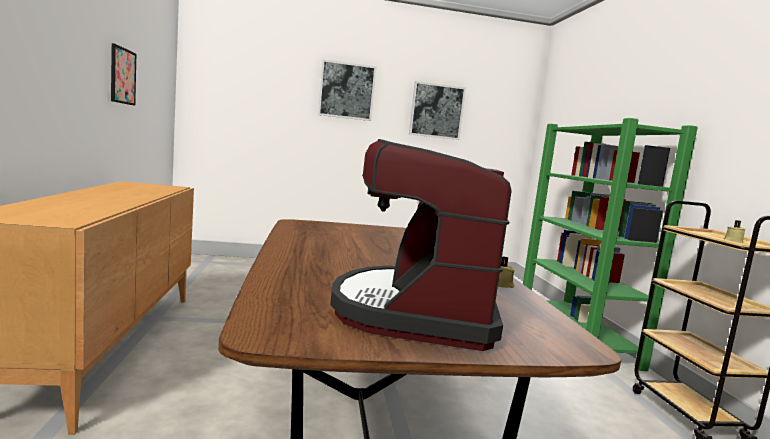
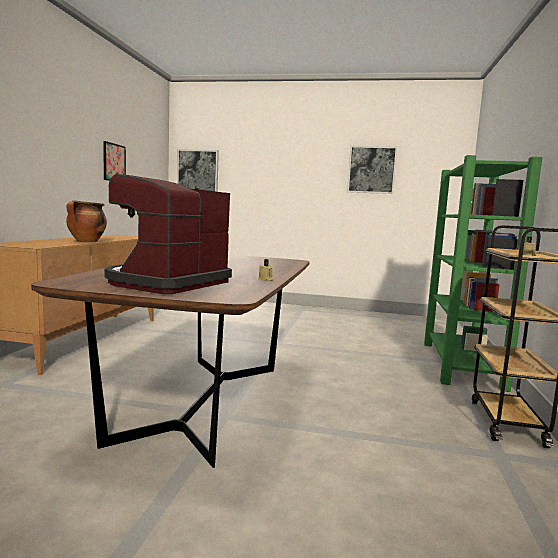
camera: 20 degrees right, 0 degrees up
picture [318,59,376,121] -> picture moved to [177,149,219,192]
none -> cooking pot [66,200,107,242]

